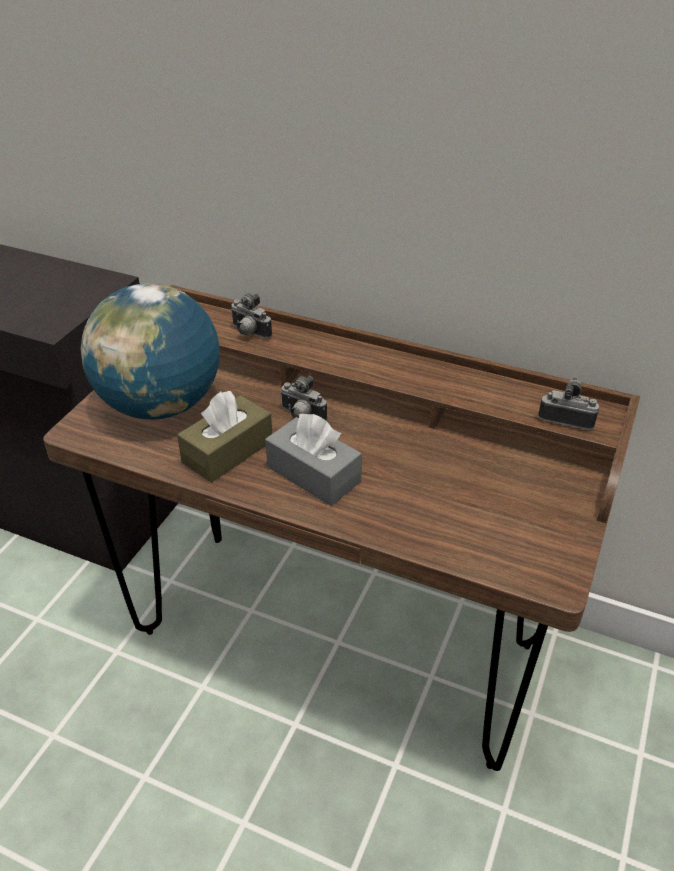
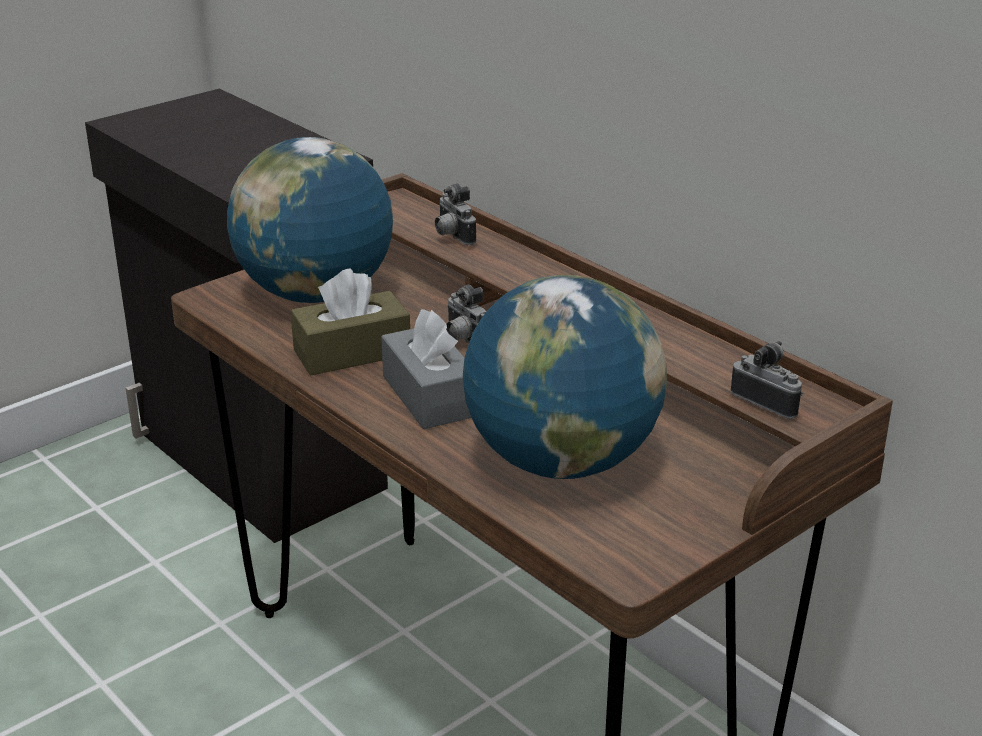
camera: 25 degrees right, 10 degrees down
none -> globe [463,275,667,479]

